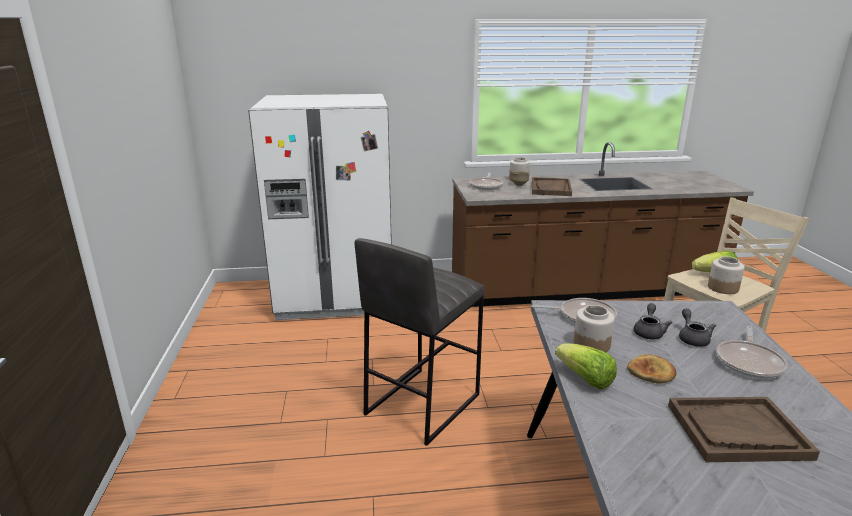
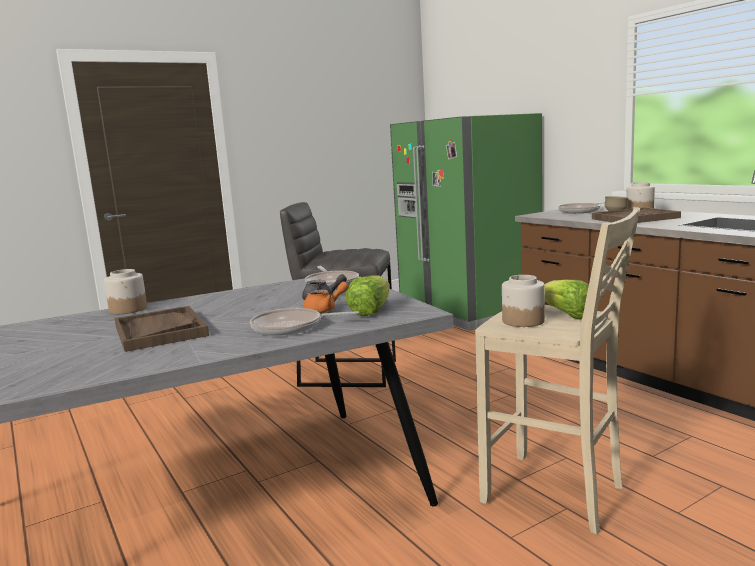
camera: 65 degrees right, 10 degrees down
white fridge [248,94,392,320] -> green fridge [390,113,542,331]
lettuce [555,343,617,390] -> lettuce moved to [346,275,390,316]
jar [574,305,615,352] -> jar moved to [104,269,147,314]
bread [627,354,676,384] -> none
grey teapot [679,308,716,347] -> orange teapot [303,282,349,313]

